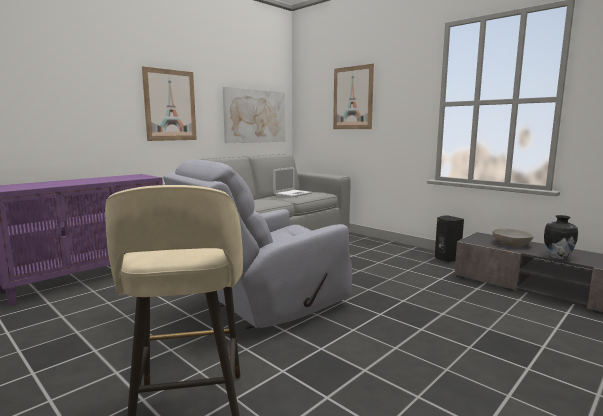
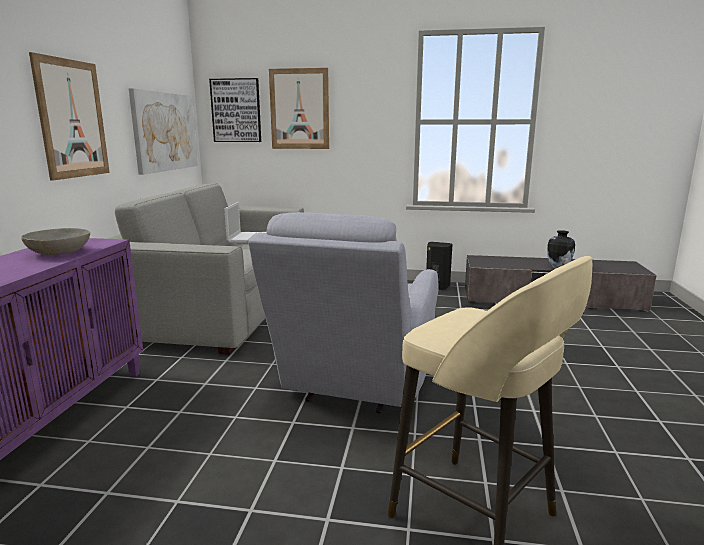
camera: 35 degrees left, 5 degrees up
grey bowl [493,229,534,246] -> grey bowl moved to [21,228,90,255]
none -> picture [209,78,261,142]

